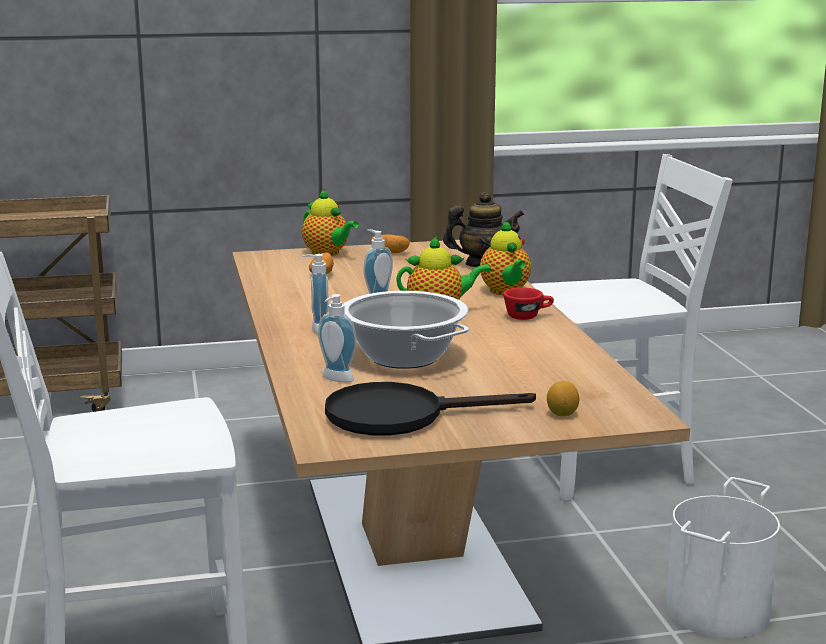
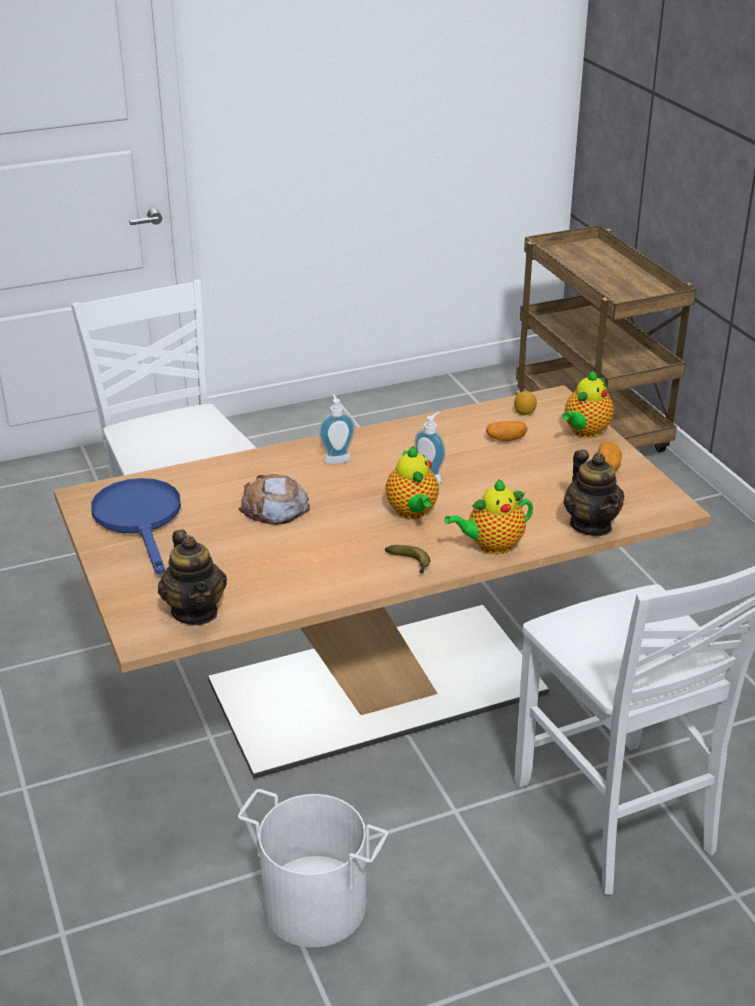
camera: 80 degrees right, 15 degrees up
soap dispenser [318,294,357,383] -> none
black frying pan [325,382,536,435] -> blue frying pan [91,478,181,575]
cooking pot [343,291,469,369] -> bread [239,474,310,525]
red cup [503,287,554,320] -> banana [385,545,430,574]
lemon [547,381,579,416] -> lemon moved to [514,391,537,415]
none -> teapot [158,530,227,625]

